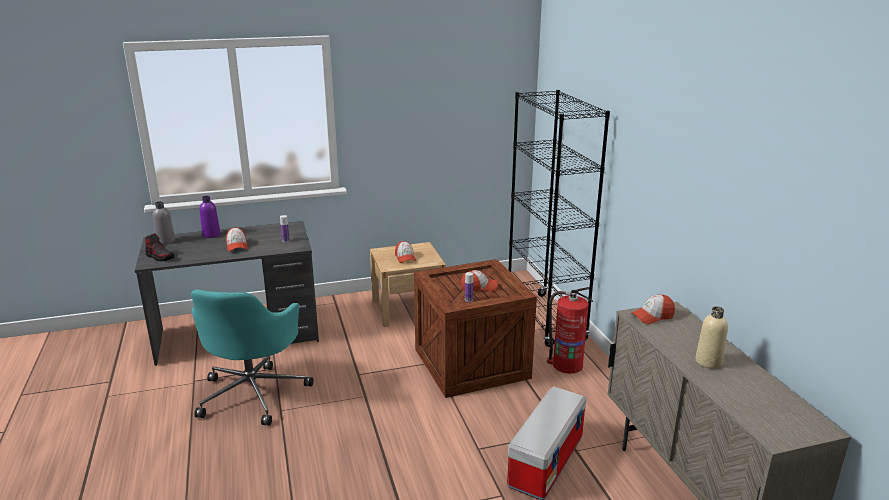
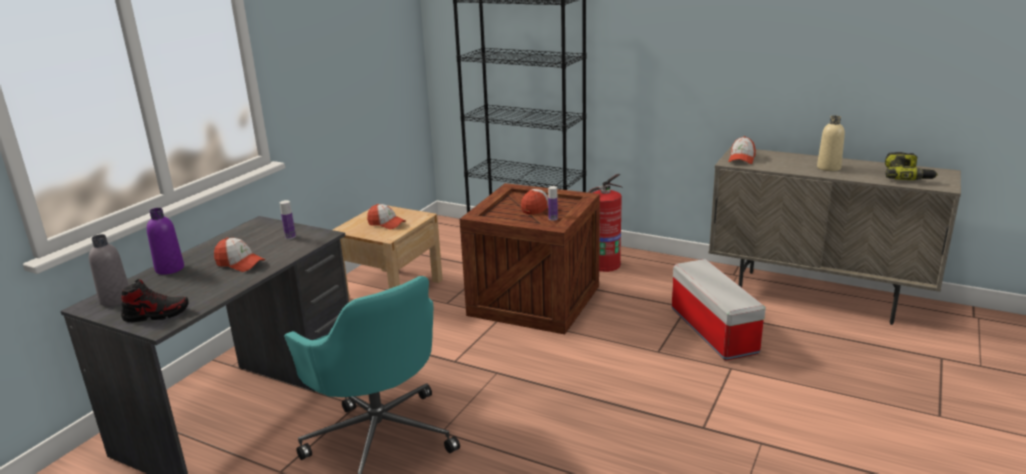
camera: 45 degrees left, 0 degrees up
none -> power drill [885,152,938,180]

